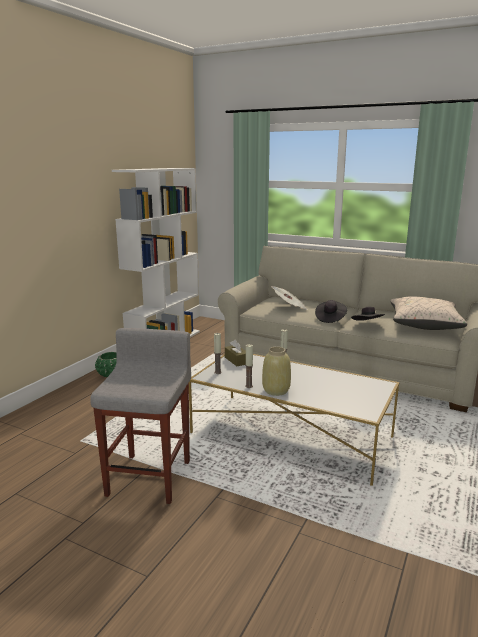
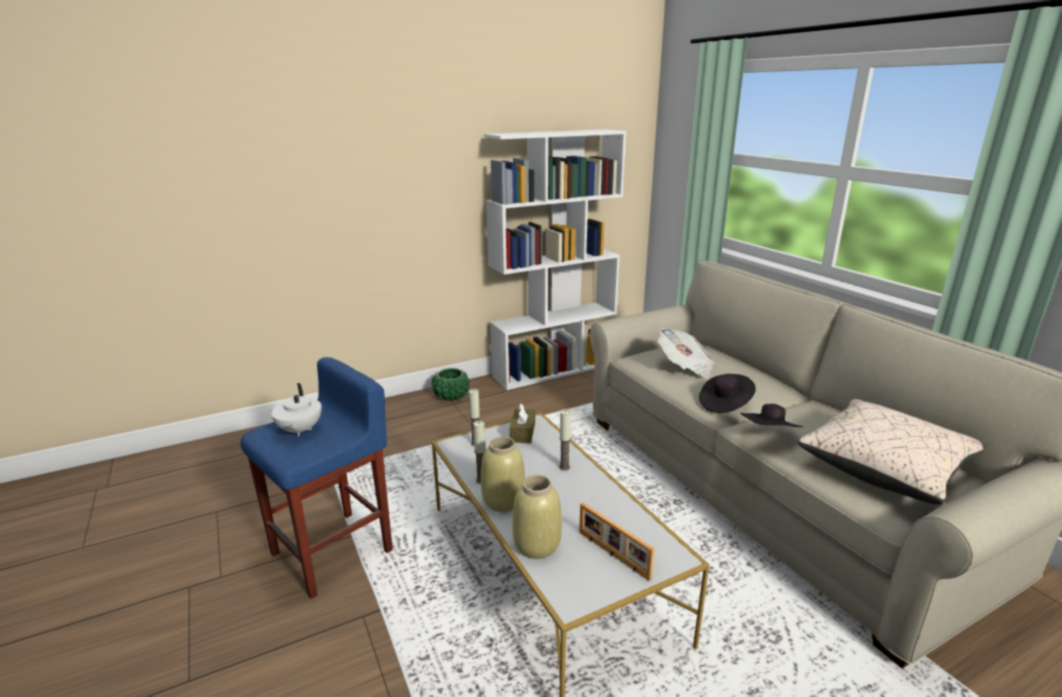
camera: 35 degrees right, 5 degrees up
grey stool [90,328,191,504] -> blue stool [241,357,393,599]
none -> white teapot [271,383,322,437]
none -> beige vase [512,475,562,559]
none -> picture frame [579,502,655,581]

